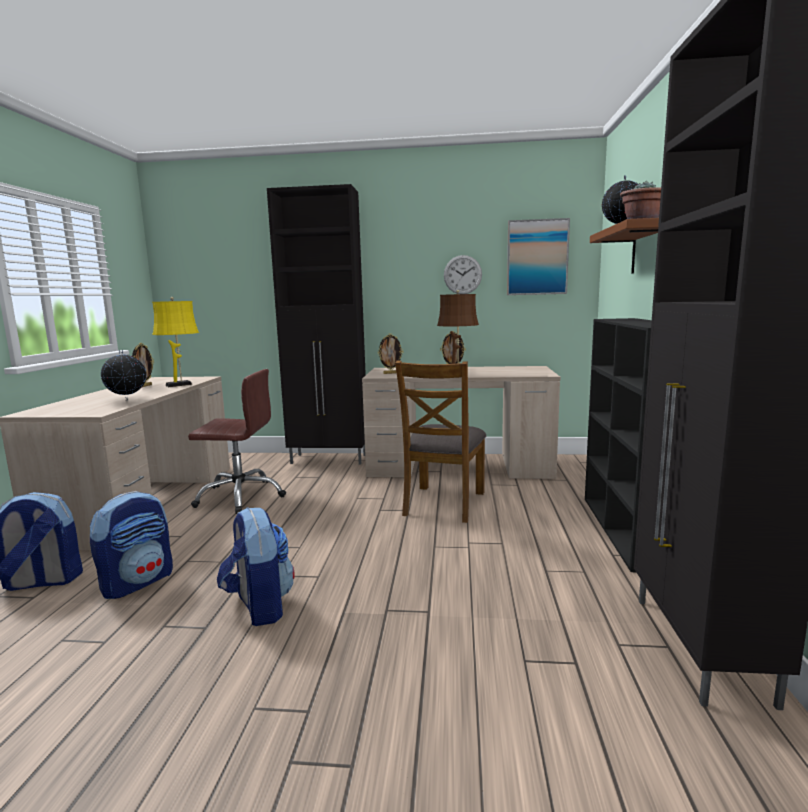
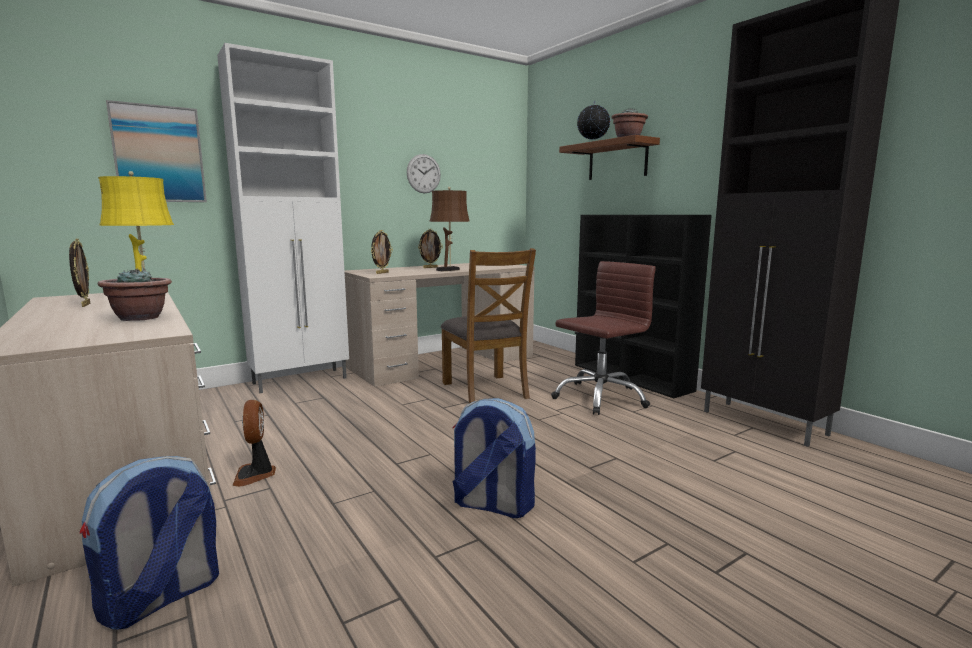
camera: 40 degrees left, 0 degrees up
backpack [90,491,173,599] -> none
globe [101,350,147,400] -> potted plant [98,268,172,321]
brown office chair [188,369,286,514] -> brown office chair moved to [551,261,656,415]
black cabinet [267,184,366,464] -> white cabinet [217,43,349,393]
picture [507,218,570,295] -> picture moved to [106,100,207,202]
none -> fan [233,400,276,487]

